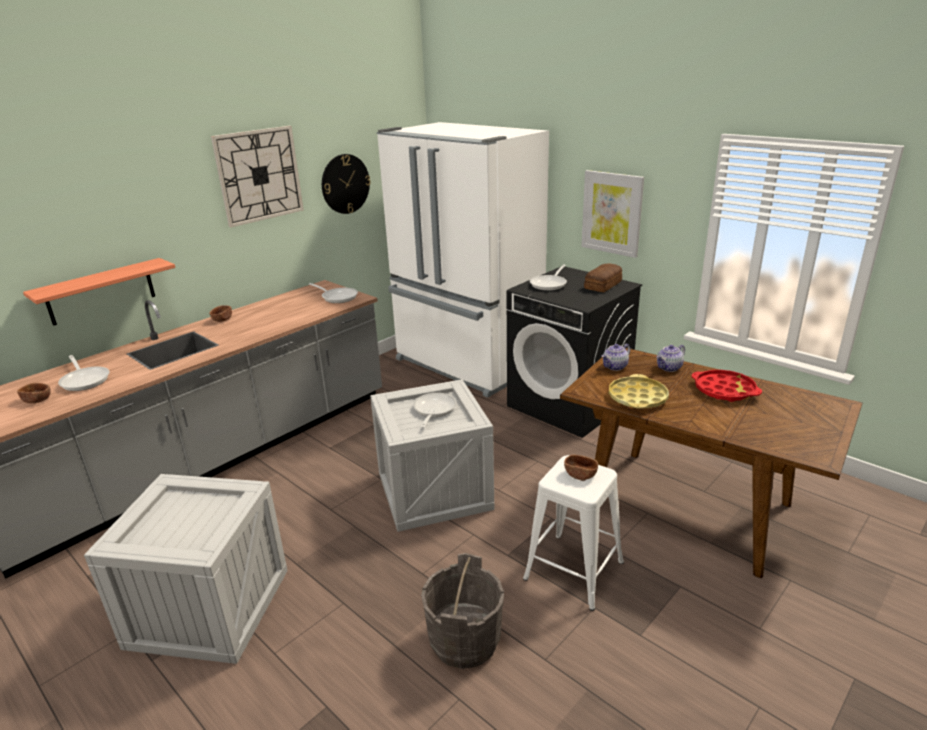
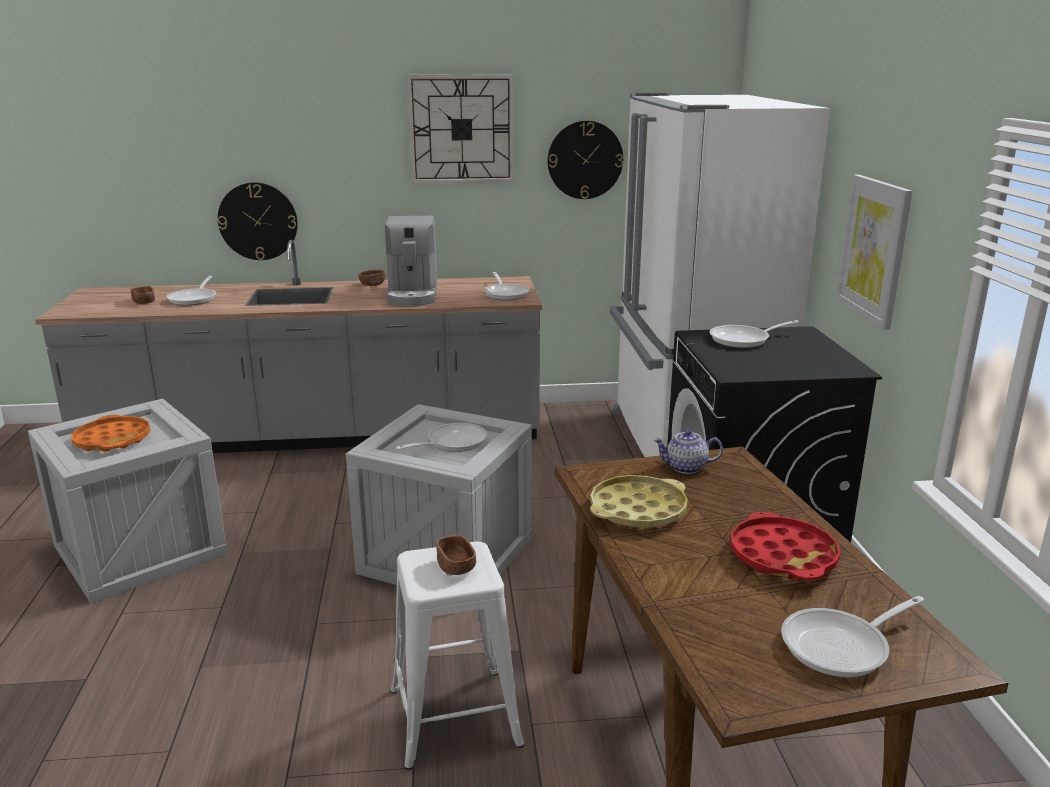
camera: 40 degrees right, 5 degrees down
shelf [23,258,175,326] -> wall clock [218,182,298,260]
grey bucket [421,553,504,669] -> none
bread [584,264,622,292] -> none
teapot [656,345,685,372] -> none
none -> orange tray [71,414,150,452]
none -> coffee machine [385,216,437,307]
none -> frying pan [781,596,925,678]

